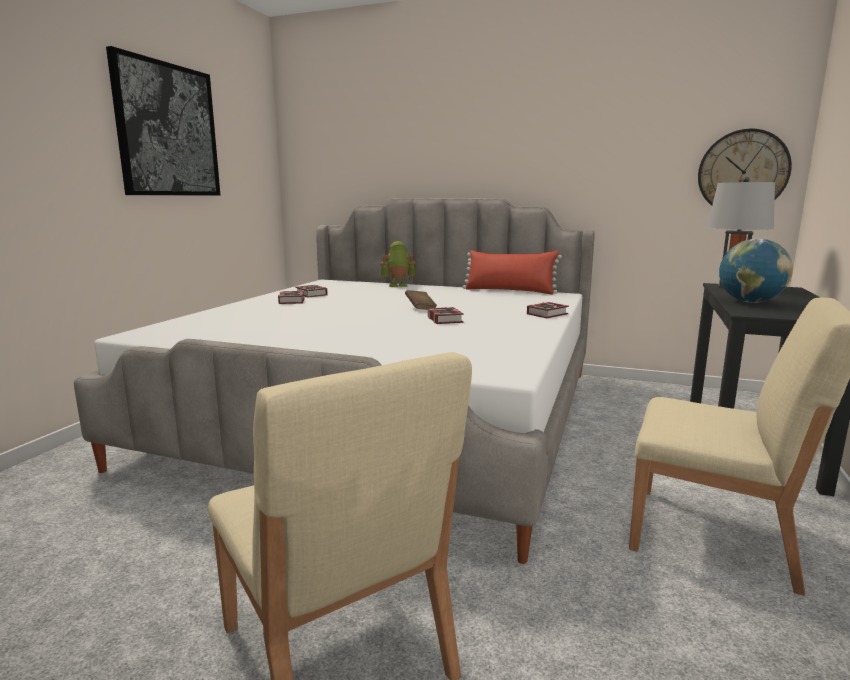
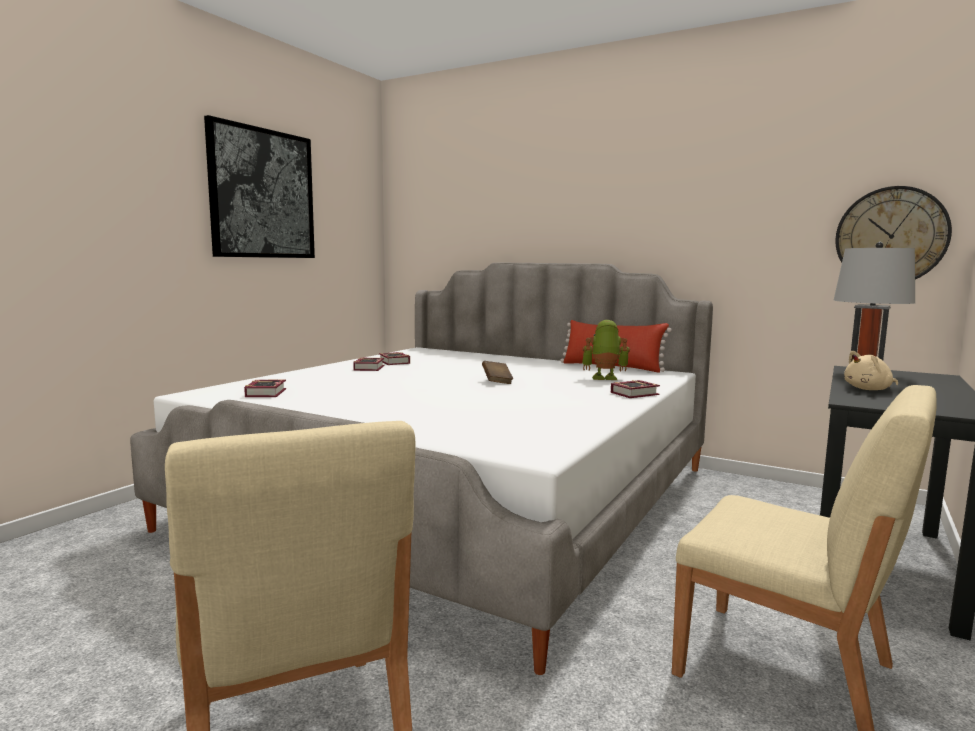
camera: 10 degrees right, 5 degrees down
toy robot [380,241,416,287] -> toy robot moved to [582,320,630,380]
book [428,307,464,324] -> book moved to [244,380,286,397]
globe [719,239,793,303] -> beige plush toy [844,351,898,390]

